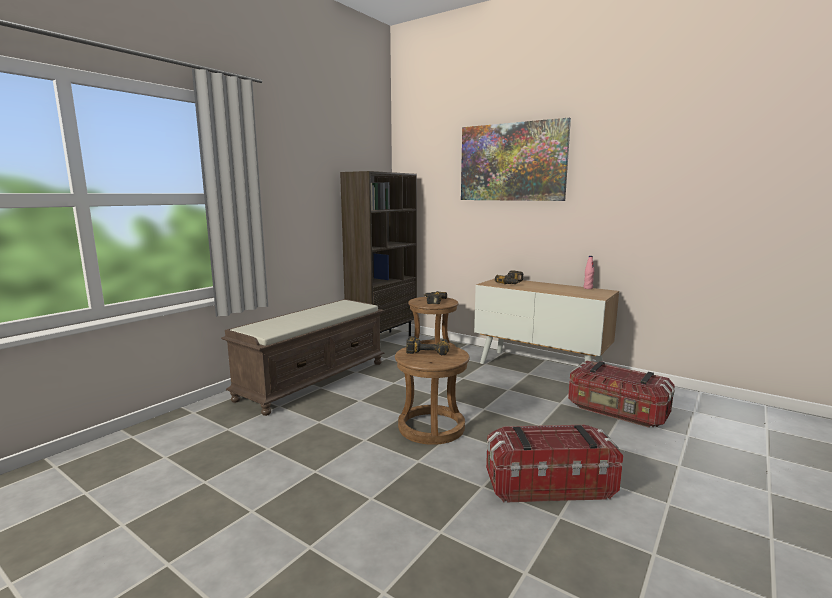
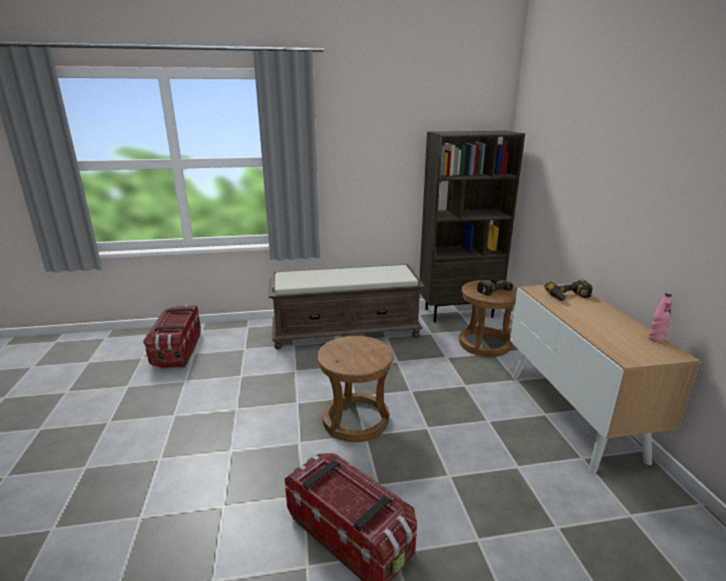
camera: 45 degrees right, 10 degrees up
power drill [406,336,449,355] -> none
picture [461,118,571,201] -> none
storage box [568,361,675,428] -> storage box moved to [143,305,201,368]

